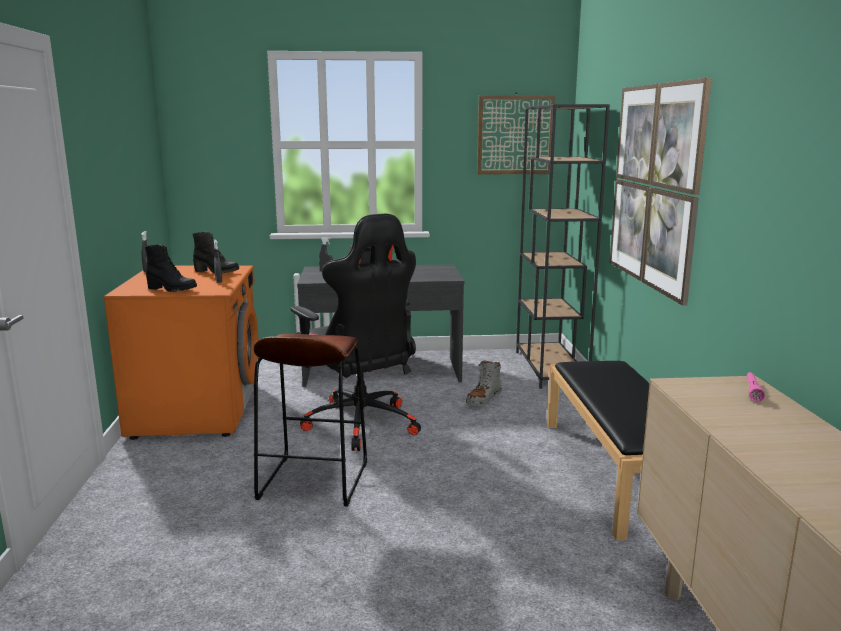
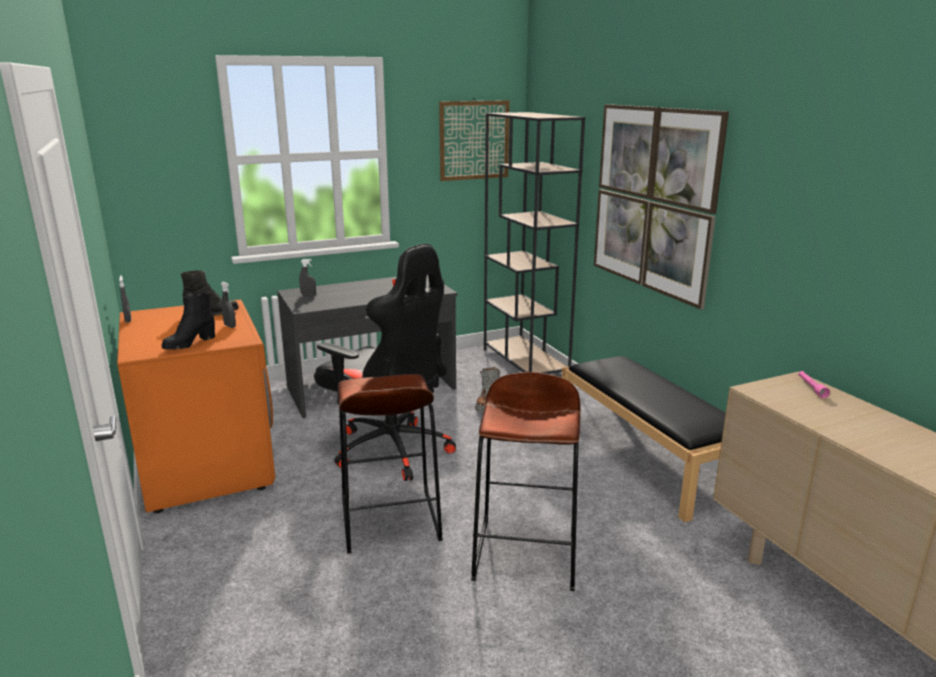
camera: 20 degrees left, 5 degrees up
black boot [145,245,197,292] -> black boot turned 135 degrees clockwise [162,292,215,350]
none -> brown stool [471,372,581,591]

